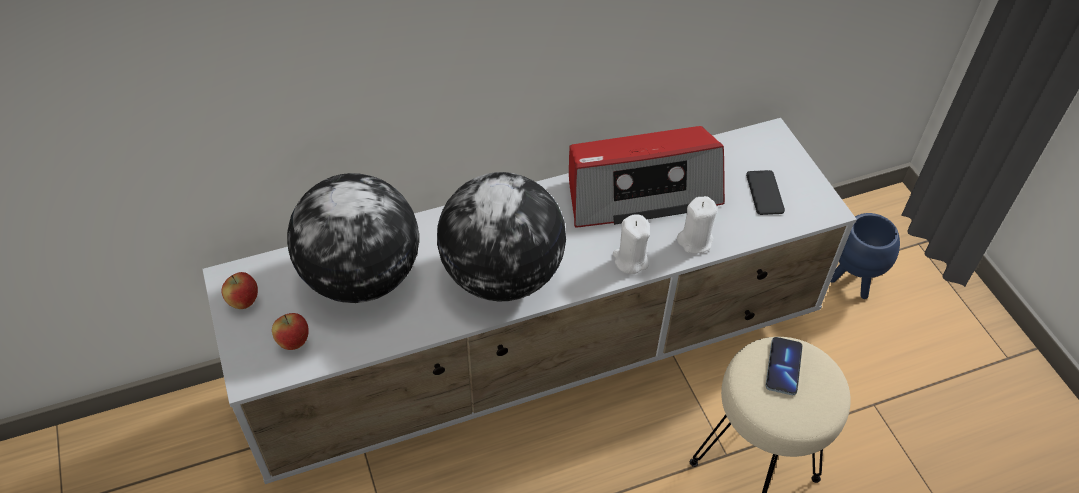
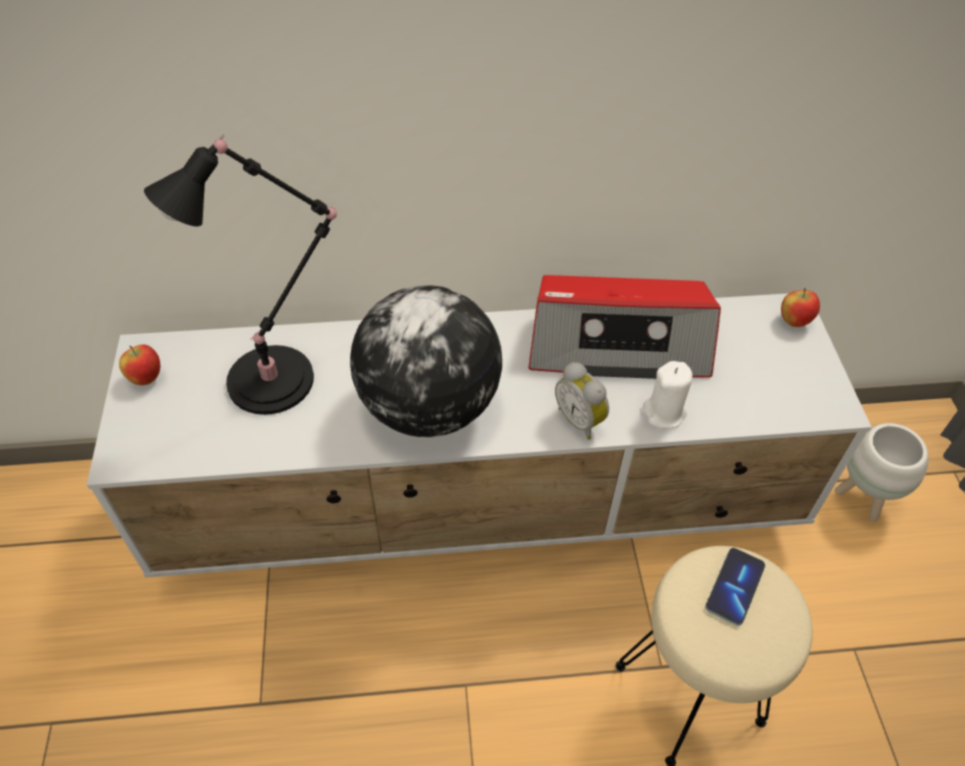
camera: 15 degrees right, 0 degrees up
apple [272,313,309,350] -> apple moved to [781,288,820,327]
globe [287,173,419,303] -> black table lamp [144,135,337,415]
white candle [613,214,650,274] -> alarm clock [555,362,609,440]
phone [746,170,785,215] -> none
blue planter [831,213,900,299] -> white planter [835,423,928,522]

